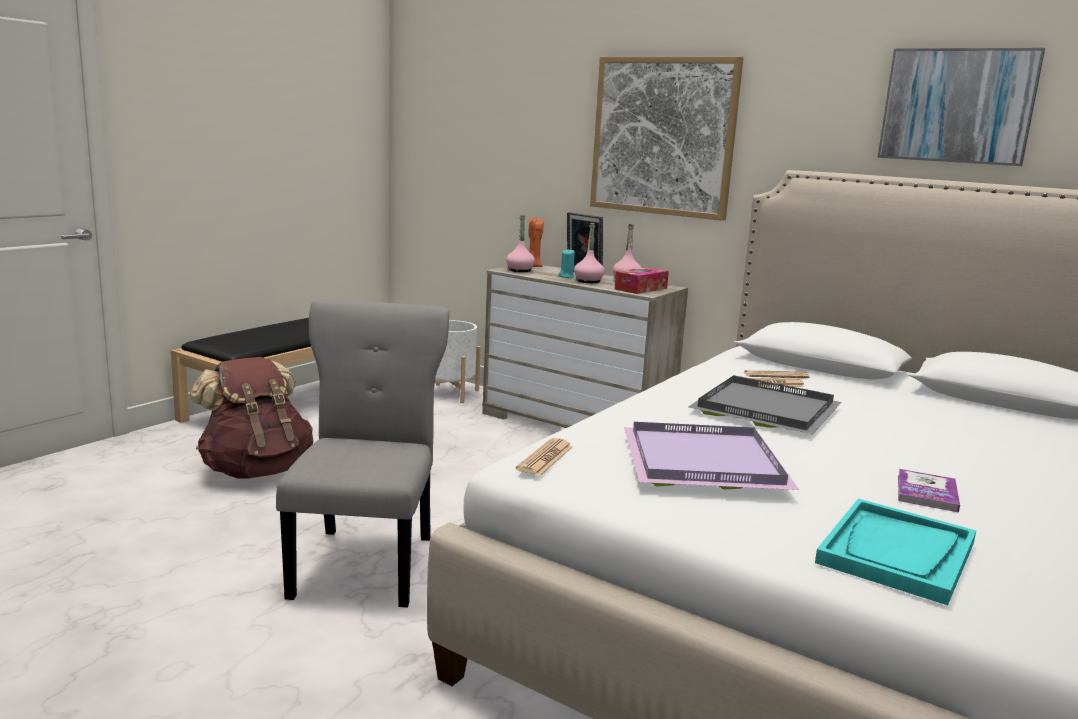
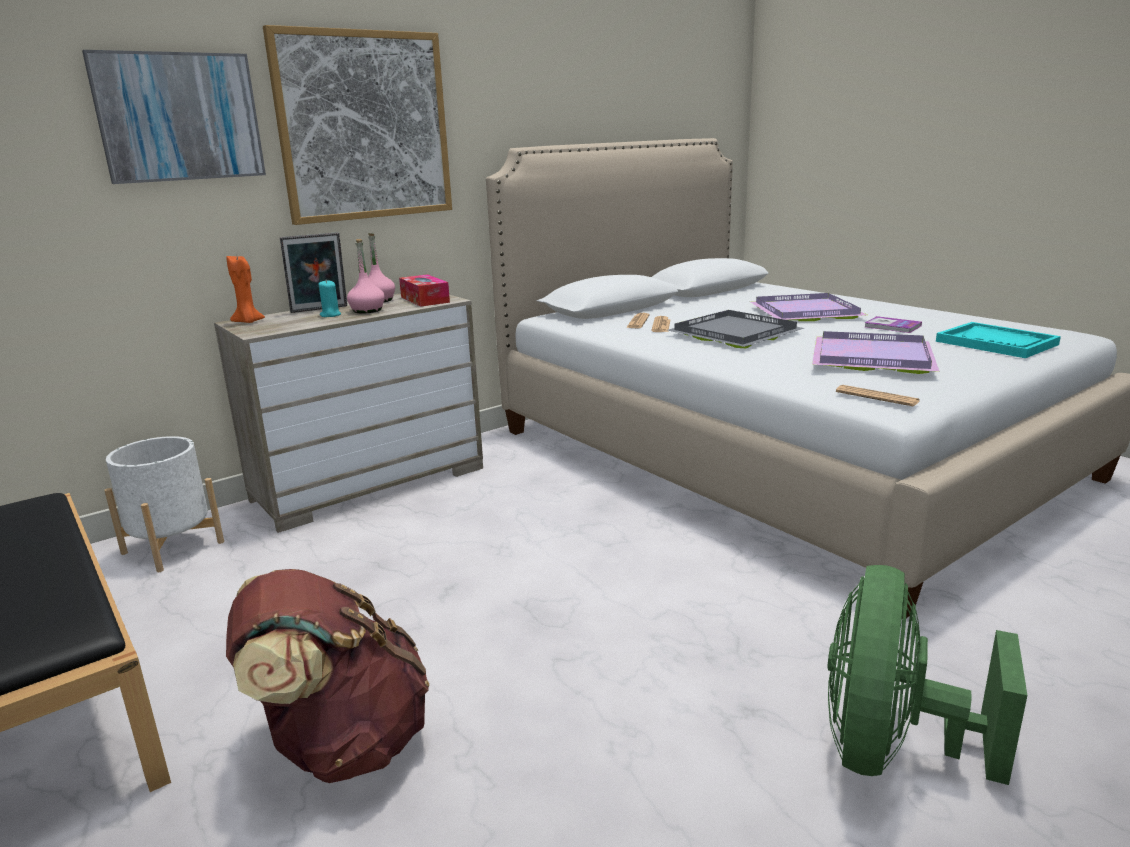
camera: 70 degrees left, 5 degrees up
grey chair [276,299,449,607] -> none
pink bottle [506,215,535,272] -> none
picture [877,48,1045,166] -> picture moved to [82,50,266,184]
none -> purple tray [751,293,867,321]
none -> green fan [827,565,1027,785]

